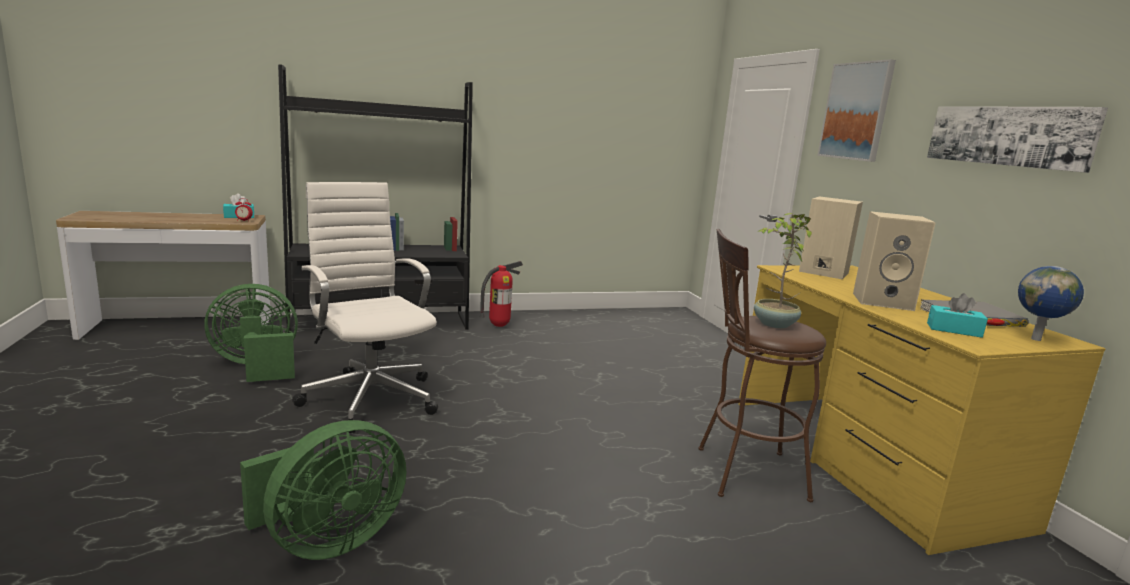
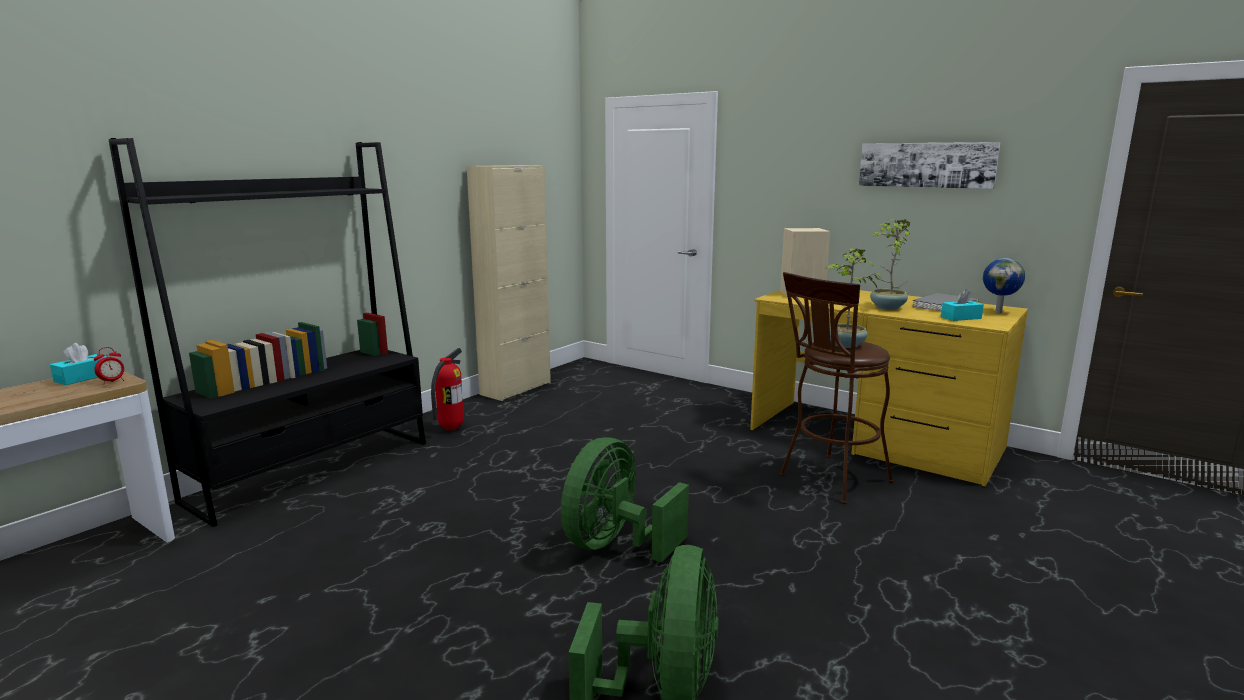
camera: 35 degrees left, 0 degrees up
green fan [204,284,298,382] -> green fan moved to [561,437,689,563]
white office chair [292,182,438,433] -> none
picture [817,59,896,162] -> none
beige speaker [853,211,936,311] -> potted plant [870,219,910,310]
none -> beige cabinet [467,165,551,401]

